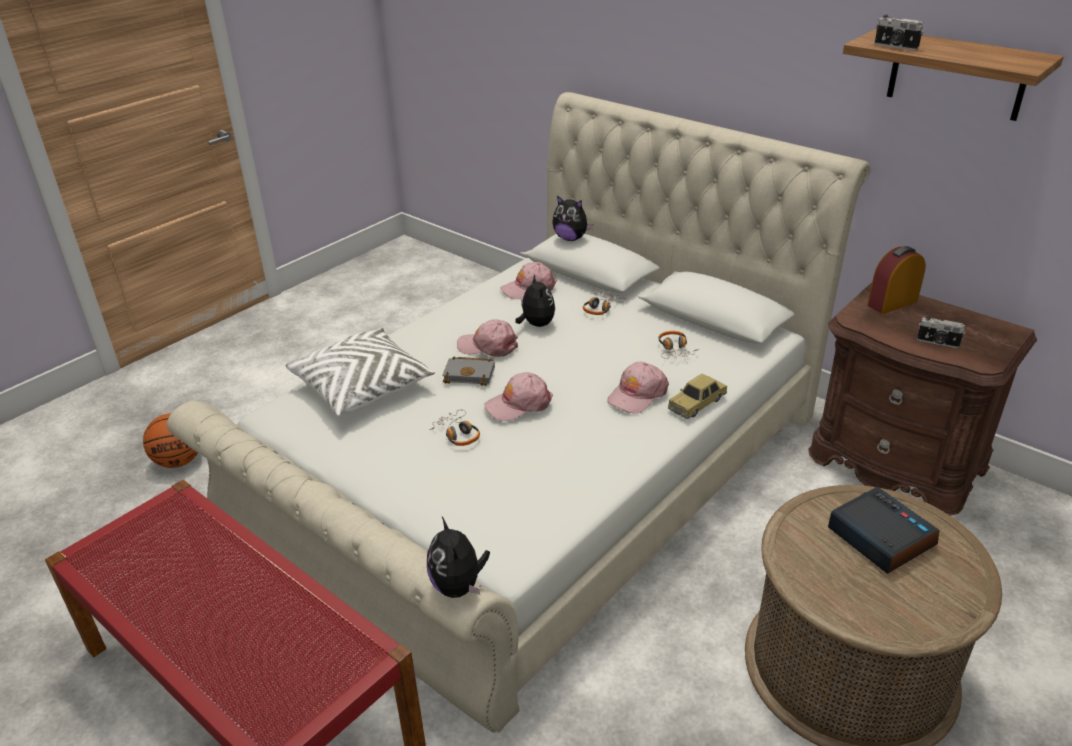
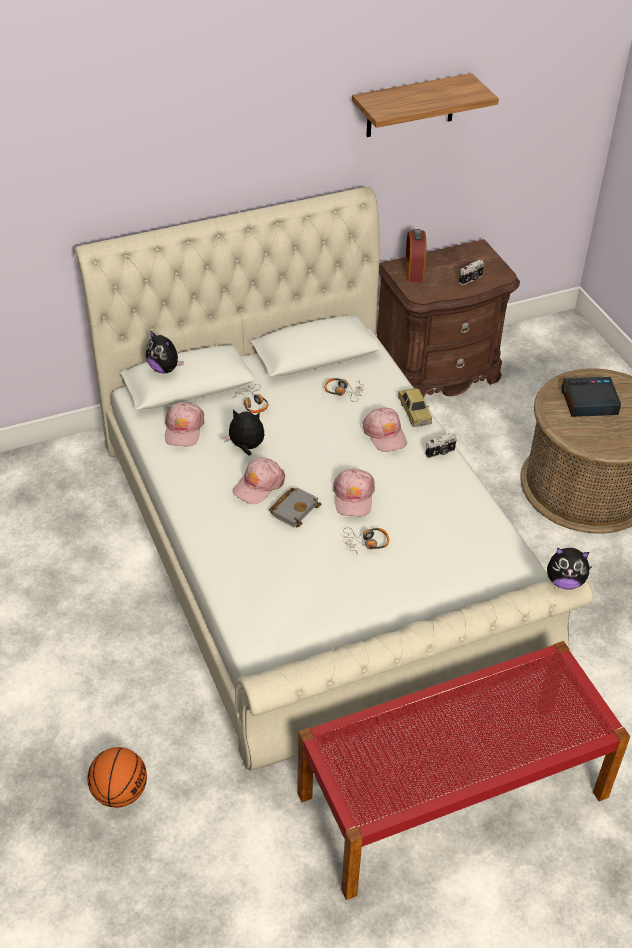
camera: 65 degrees left, 10 degrees up
white pillow [285,328,435,417] -> none
plush toy [552,196,593,241] -> plush toy turned 75 degrees clockwise [146,330,184,373]
camera [874,15,924,51] -> camera moved to [425,433,457,458]

